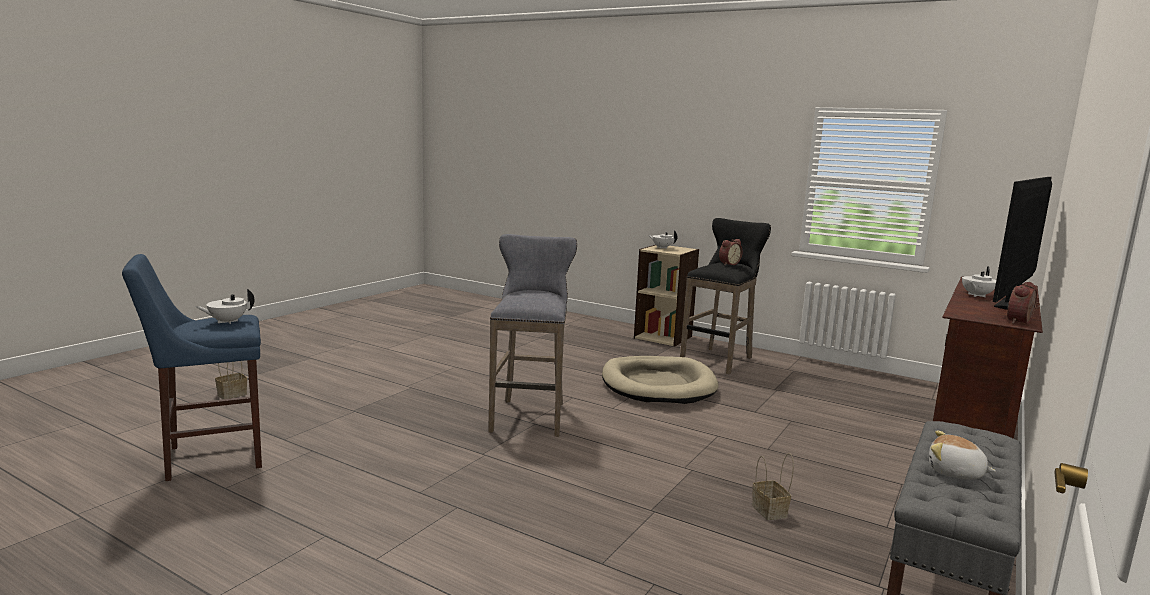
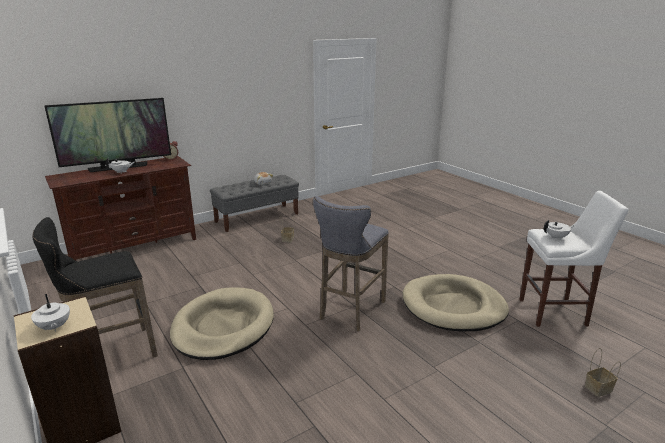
camera: 155 degrees left, 10 degrees up
blue stool [122,254,262,481] -> white stool [519,191,629,327]
alarm clock [719,239,743,265] -> none
none -> beige dog bed [402,274,509,331]

